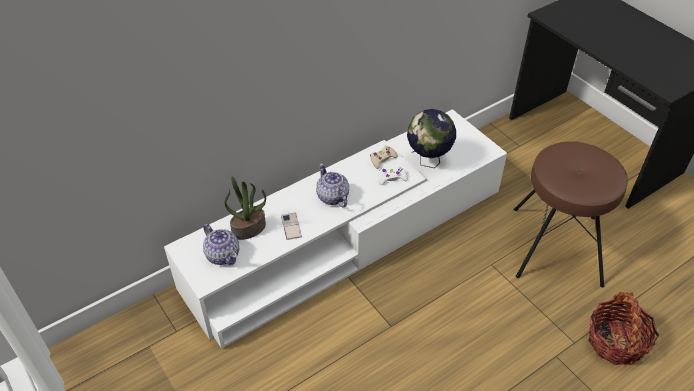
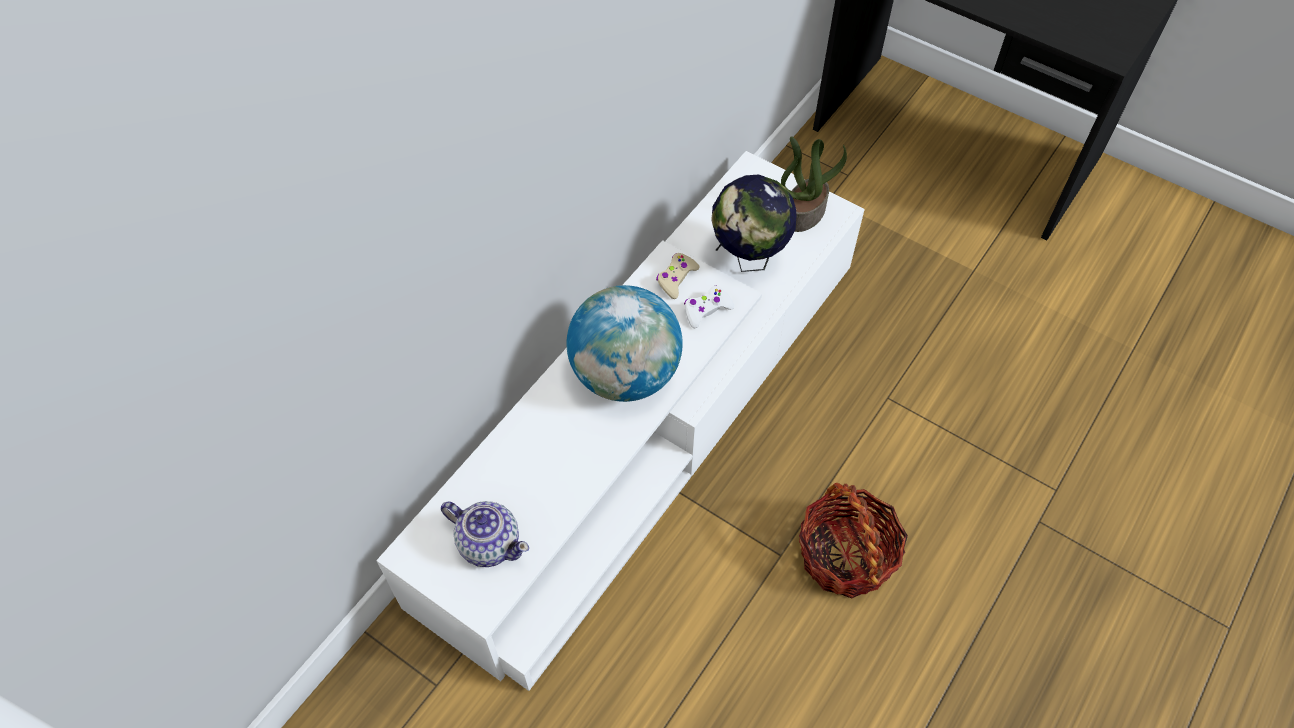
camera: 20 degrees left, 10 degrees up
potted plant [224,176,266,240] -> potted plant moved to [781,136,847,232]
phone [281,213,302,240] -> none
teapot [316,163,349,207] -> globe [566,285,683,402]
brown stool [514,141,628,287] -> none
basket [588,292,659,365] -> basket moved to [799,483,908,598]

